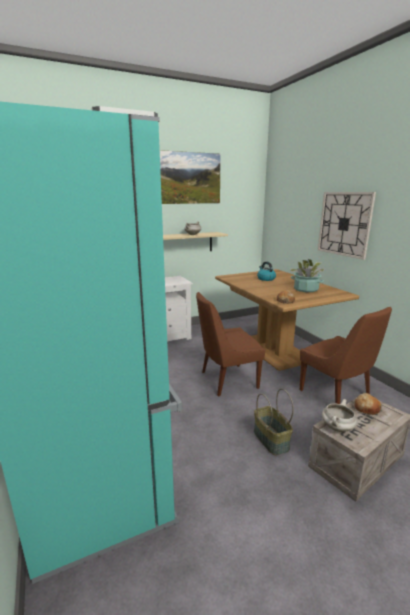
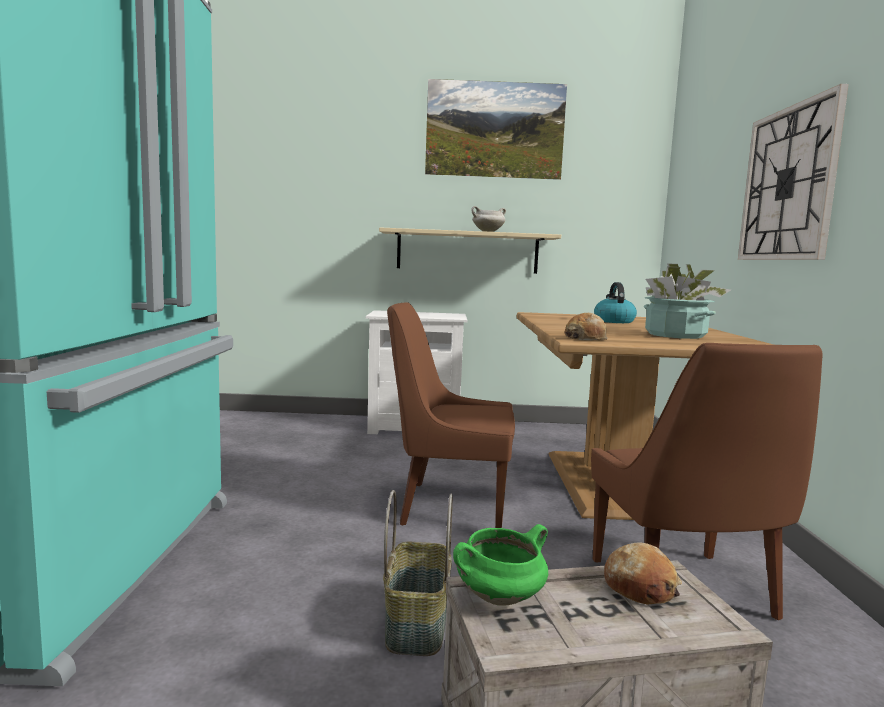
camera: 25 degrees right, 10 degrees down
white cooking pot [322,399,357,432] -> green cooking pot [453,524,548,606]

